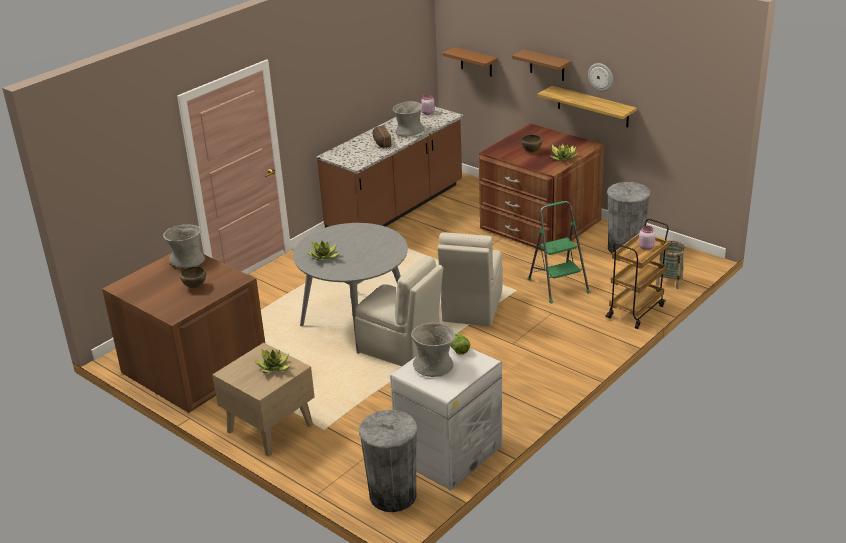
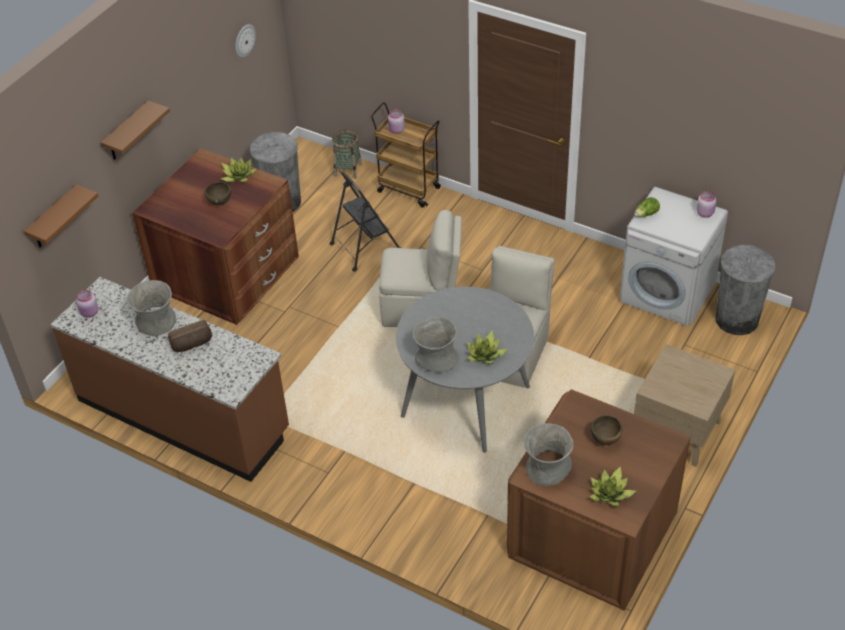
camera: 100 degrees left, 15 degrees up
potted plant [254,349,290,373] -> potted plant moved to [590,466,636,507]
grey vase [411,323,455,377] -> grey vase moved to [413,317,459,372]
green step ladder [527,201,591,304] -> black step ladder [329,169,401,272]
shelf [537,86,637,128] -> none
wall clock [588,63,613,91] -> wall clock moved to [235,24,256,58]
none -> pink jar [696,191,716,218]

